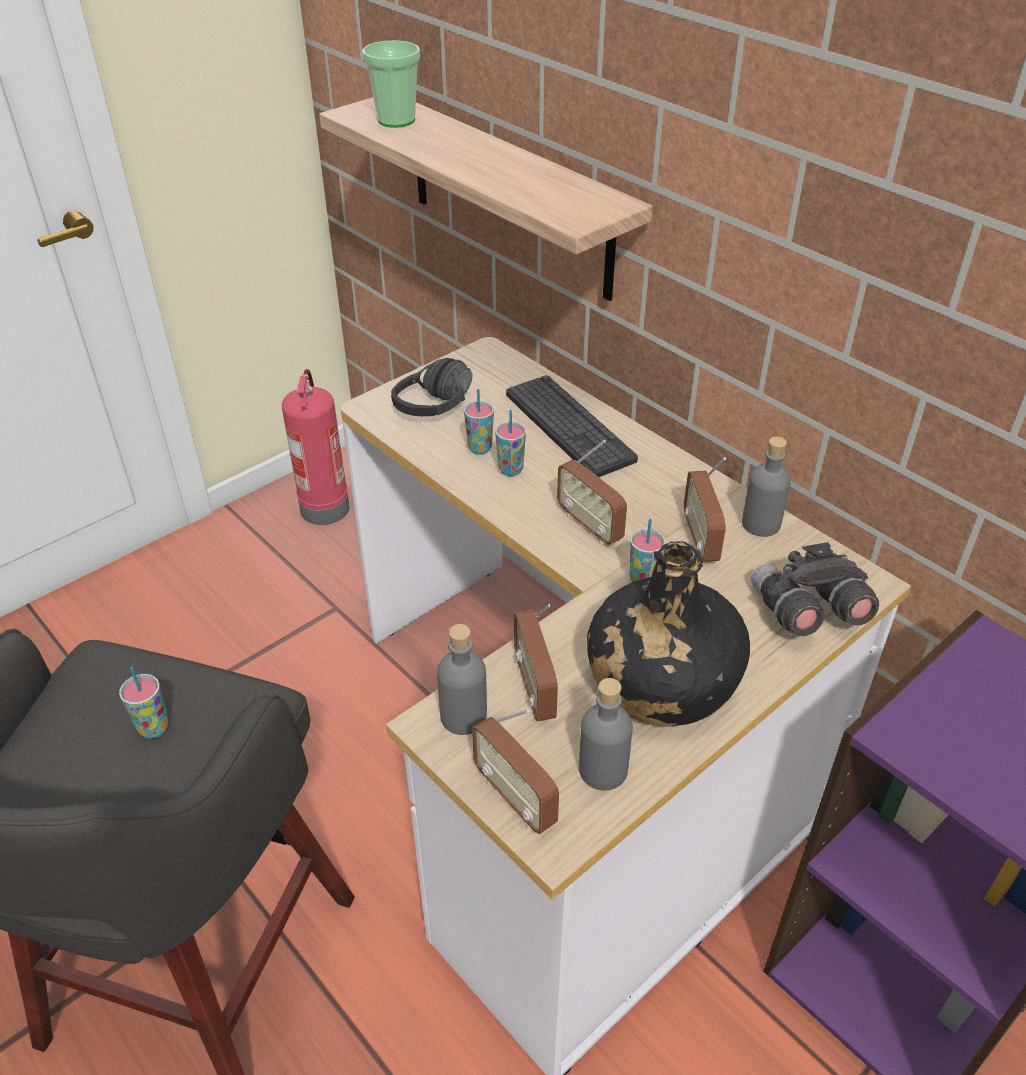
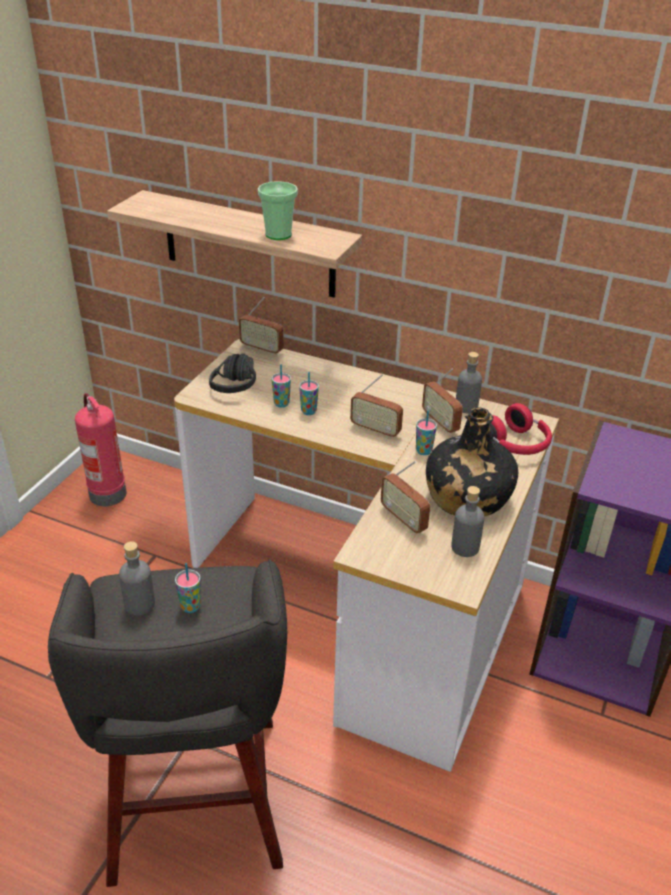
camera: 25 degrees left, 5 degrees down
cup [362,40,420,128] -> cup moved to [258,181,298,240]
grey bottle [437,624,487,735] -> grey bottle moved to [119,541,155,616]
radio [472,709,559,834] -> radio moved to [239,297,284,356]
keyboard [506,375,638,477] -> none
grey binoculars [751,542,879,636] -> red headphones [490,403,552,455]

